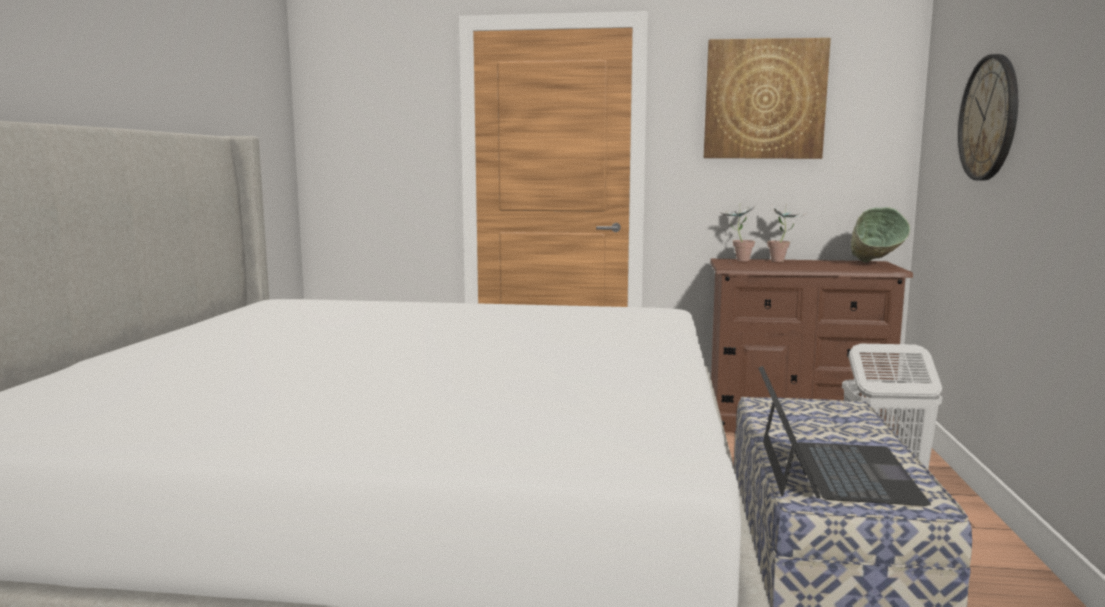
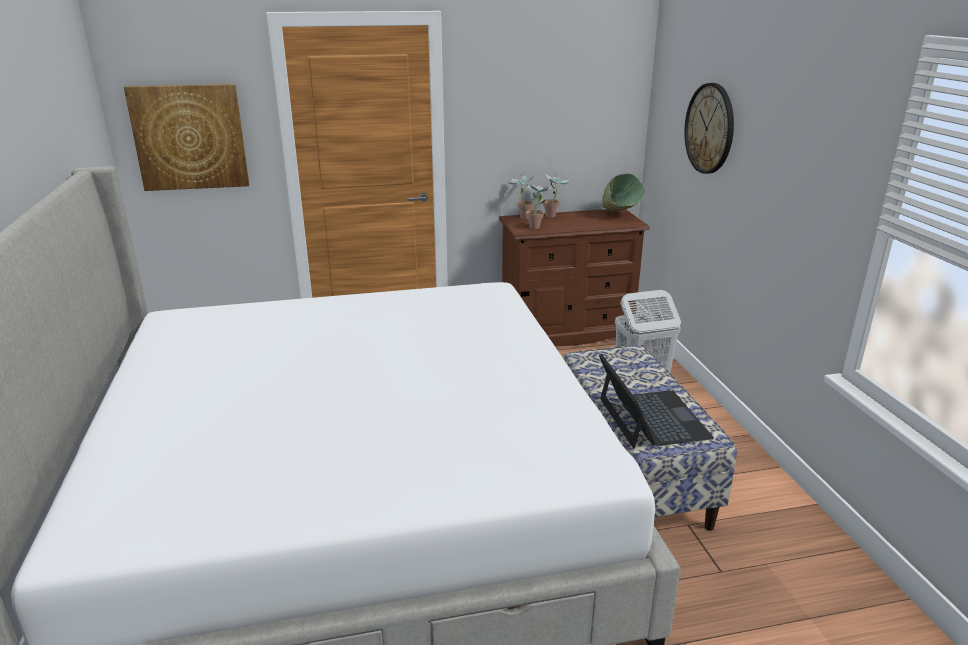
camera: 20 degrees left, 15 degrees up
picture [704,38,831,159] -> picture moved to [124,84,249,191]
none -> potted plant [526,181,552,229]

